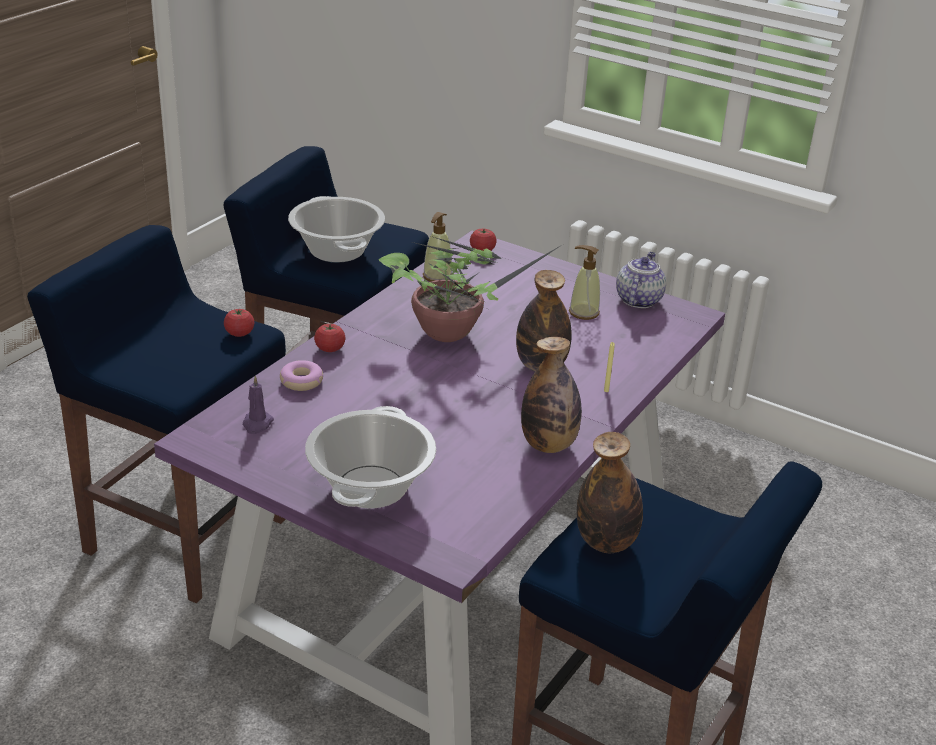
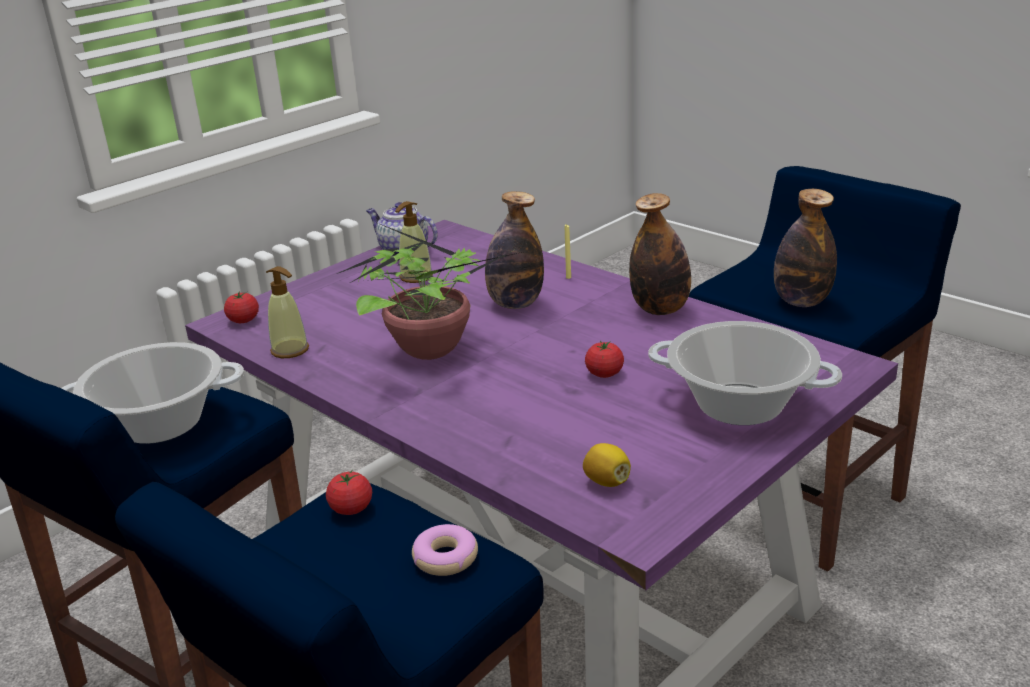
camera: 75 degrees left, 5 degrees down
purple candle [243,376,274,434] -> lemon [583,443,631,487]
donut [280,360,323,391] -> donut moved to [412,524,478,576]
tomato [314,324,345,352] -> tomato moved to [585,341,624,378]

